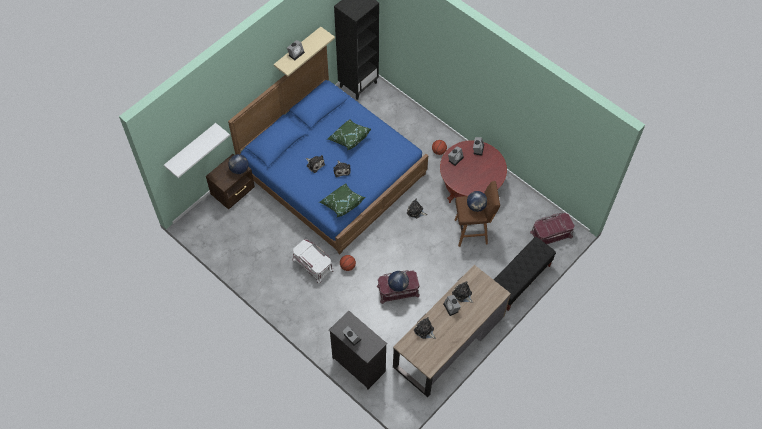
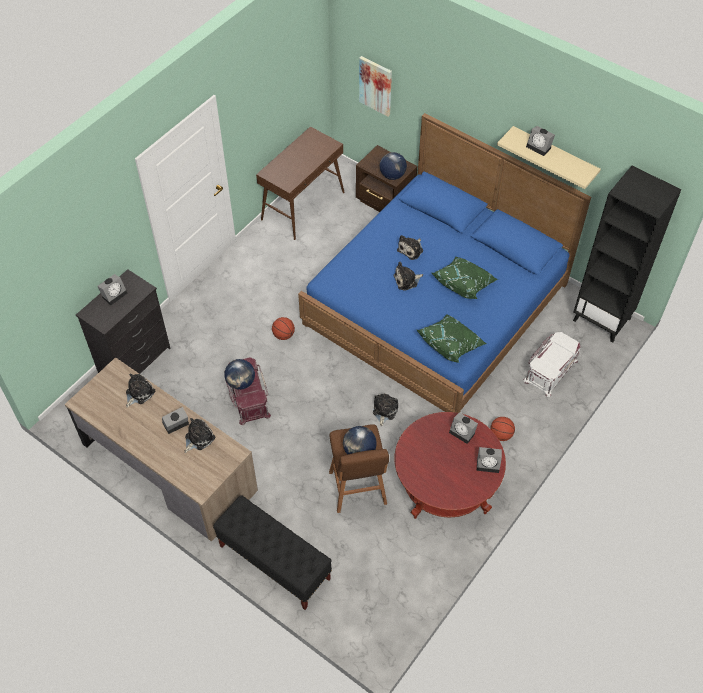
camera: 85 degrees right, 5 degrees down
white shelf [164,123,230,178] -> picture [359,56,392,116]
white storage box [293,239,333,283] -> white storage box moved to [524,332,581,397]
green pillow [319,184,365,217] -> green pillow moved to [416,314,486,363]
red storage box [530,212,575,244] -> none
none -> brown console table [256,126,345,240]

